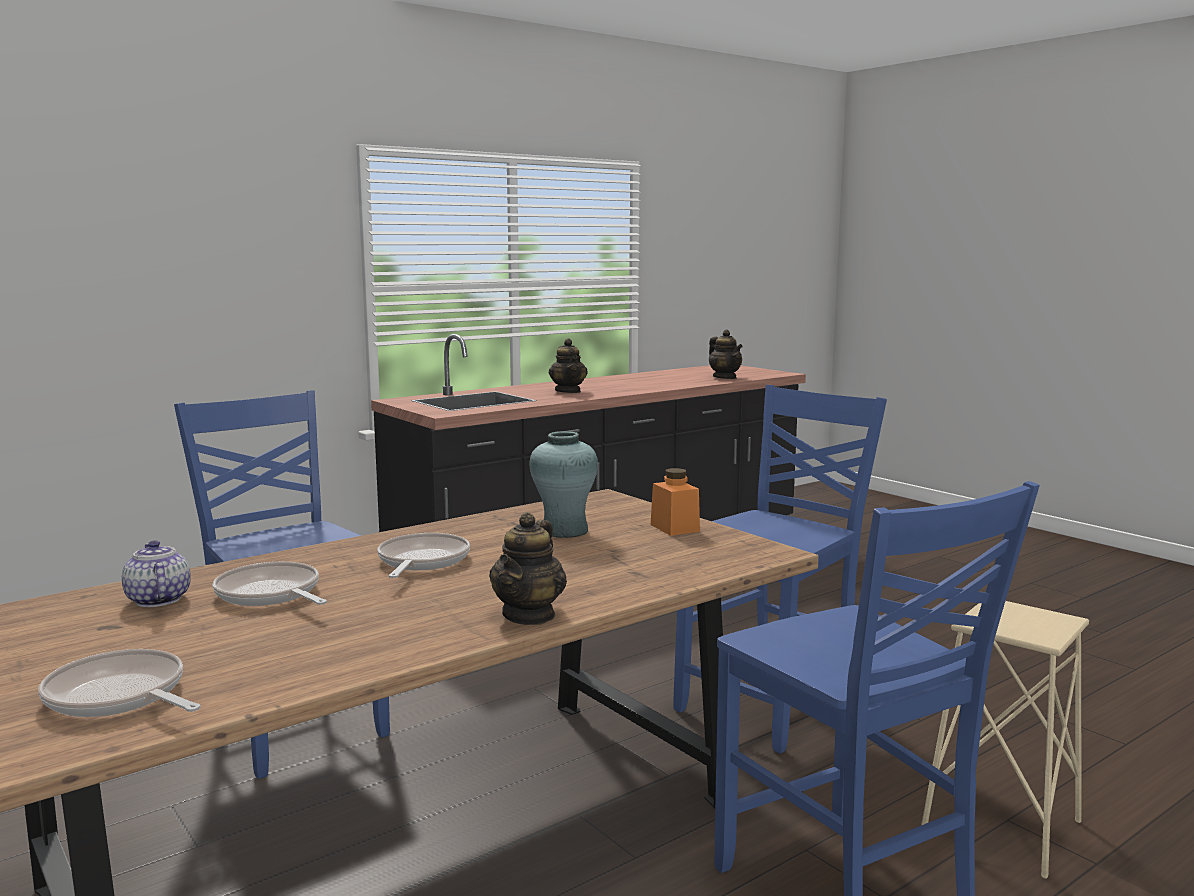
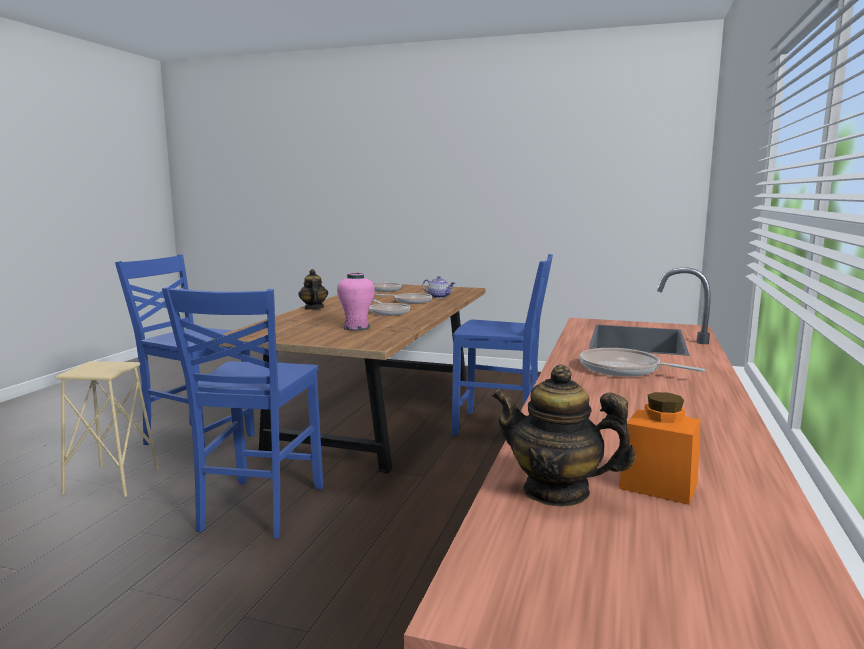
camera: 145 degrees right, 0 degrees up
turquoise vase [530,431,598,538] -> pink vase [337,272,375,331]
teapot [549,338,588,393] -> frying pan [579,348,705,377]
orange jar [651,468,700,536] -> orange jar moved to [619,392,700,505]

